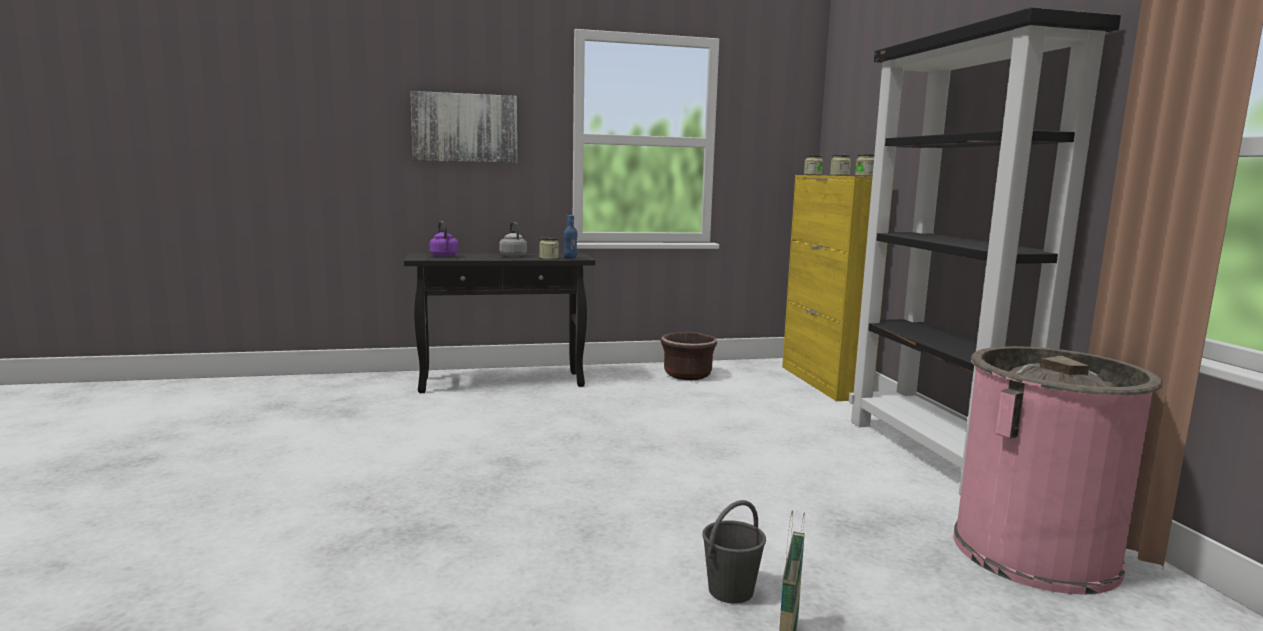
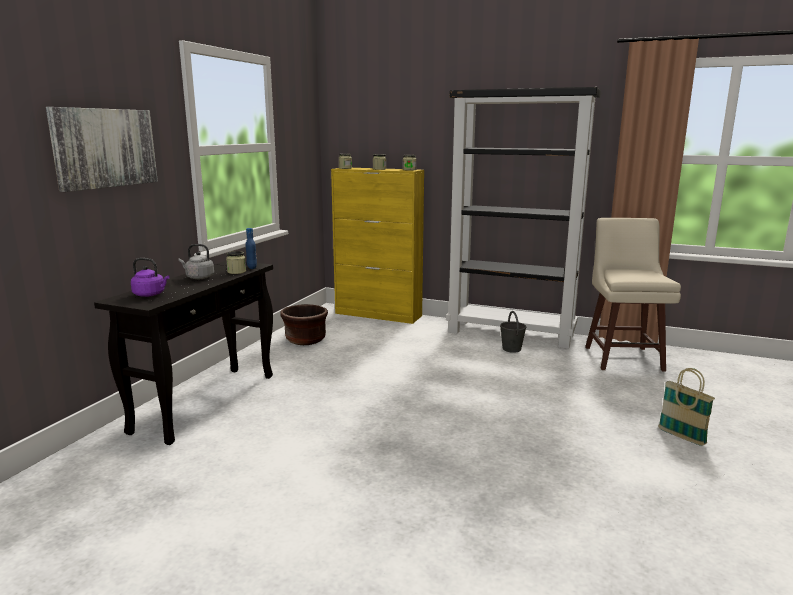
camera: 55 degrees left, 5 degrees up
grey bucket [702,500,766,604] -> grey bucket moved to [500,311,526,353]
pink trash can [953,346,1162,595] -> beige stool [585,218,681,372]

